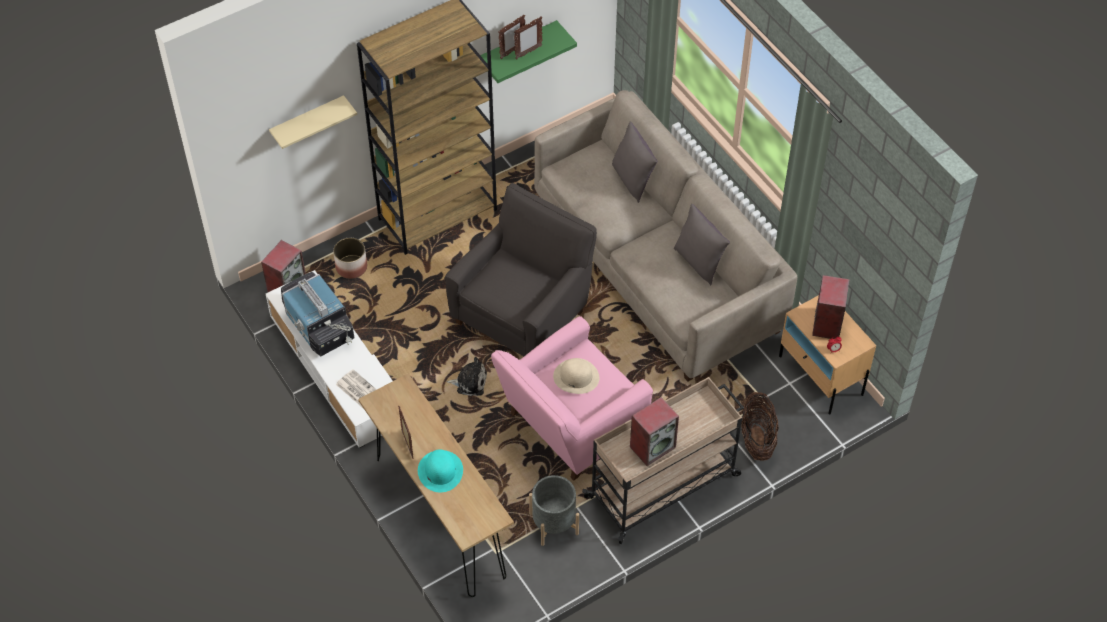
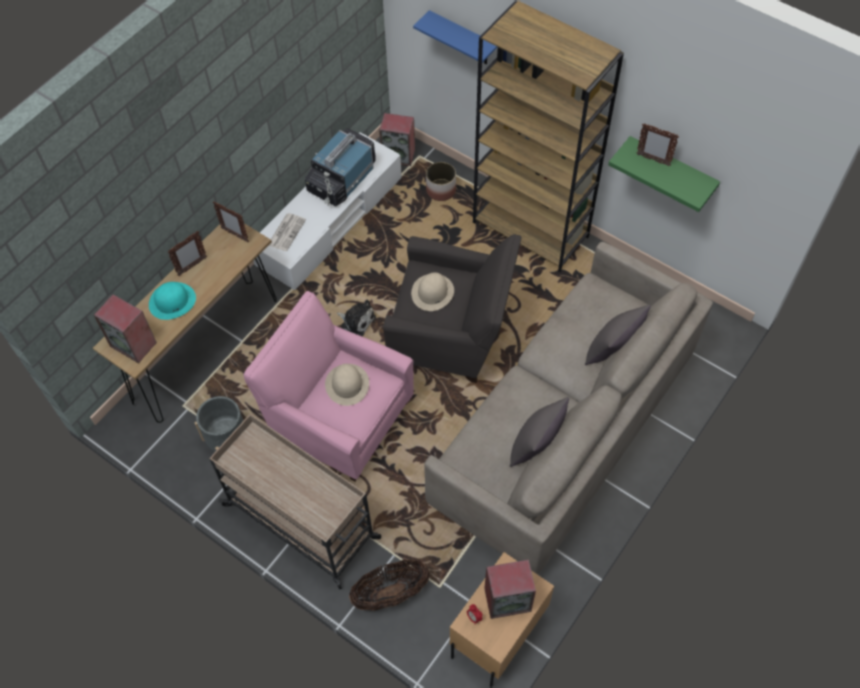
camera: 70 degrees right, 5 degrees up
beige shelf [269,95,357,149] -> blue shelf [413,10,497,64]
plush toy [446,357,487,396] -> plush toy turned 45 degrees counterclockwise [336,300,376,336]
picture frame [514,16,542,59] -> picture frame moved to [213,201,249,242]
speaker [630,397,679,466] -> speaker moved to [94,294,157,363]
none -> beige hat [411,272,454,311]

